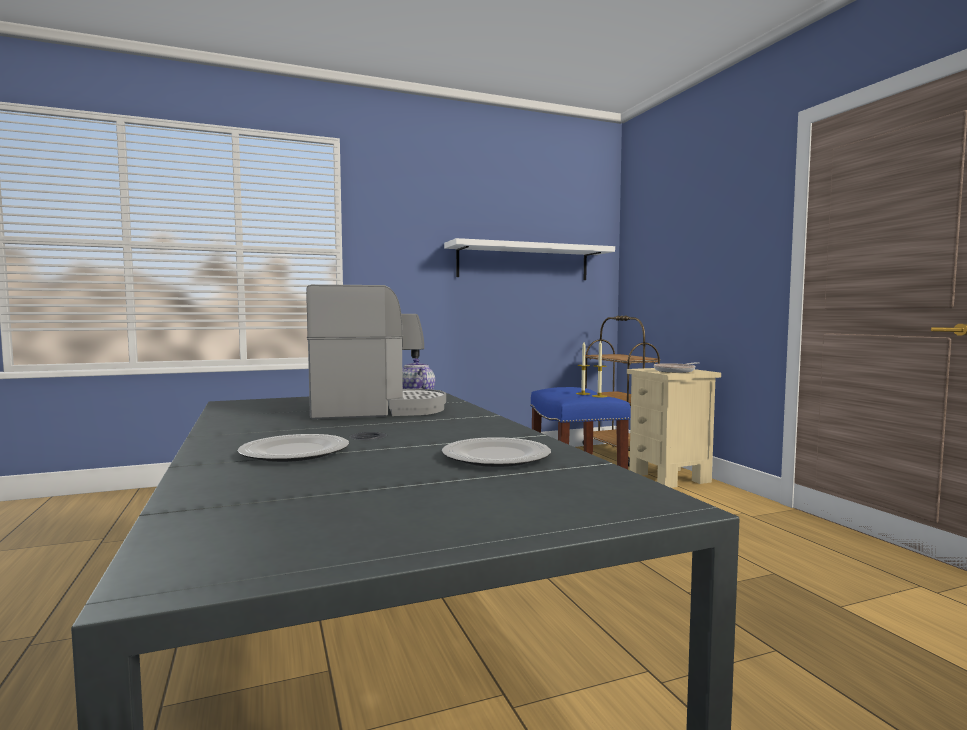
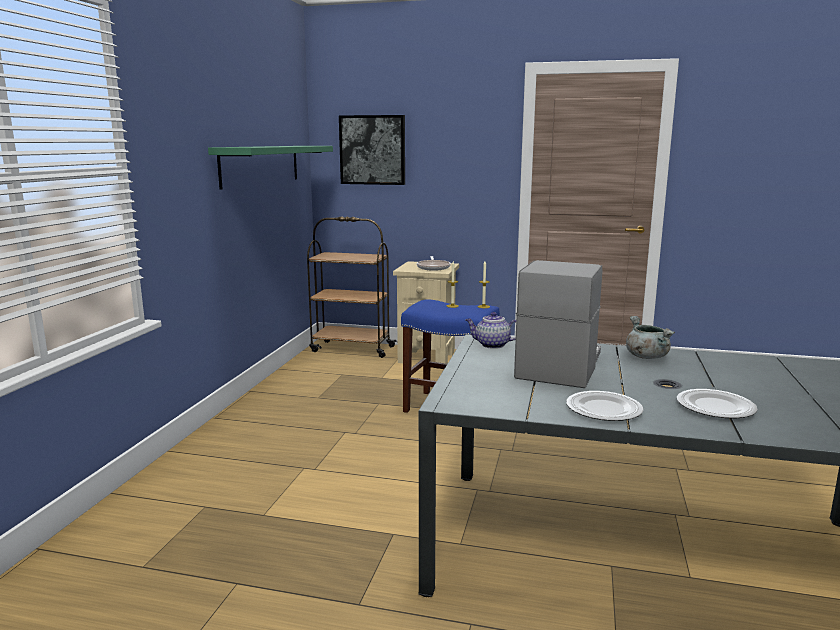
camera: 55 degrees left, 10 degrees up
plate [442,437,551,467] -> plate moved to [566,391,644,421]
white shelf [444,238,615,280] -> green shelf [208,146,333,190]
none -> picture [339,115,405,185]
none -> grey cooking pot [626,316,675,359]

